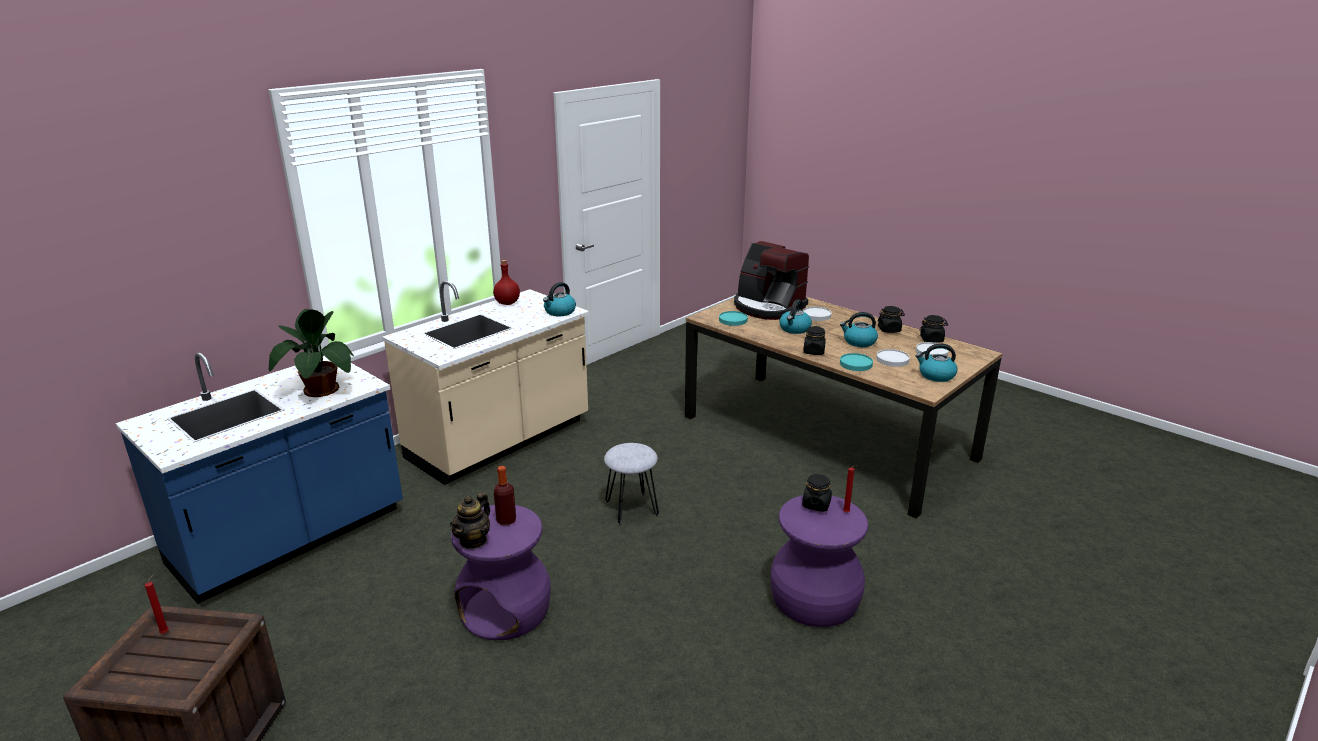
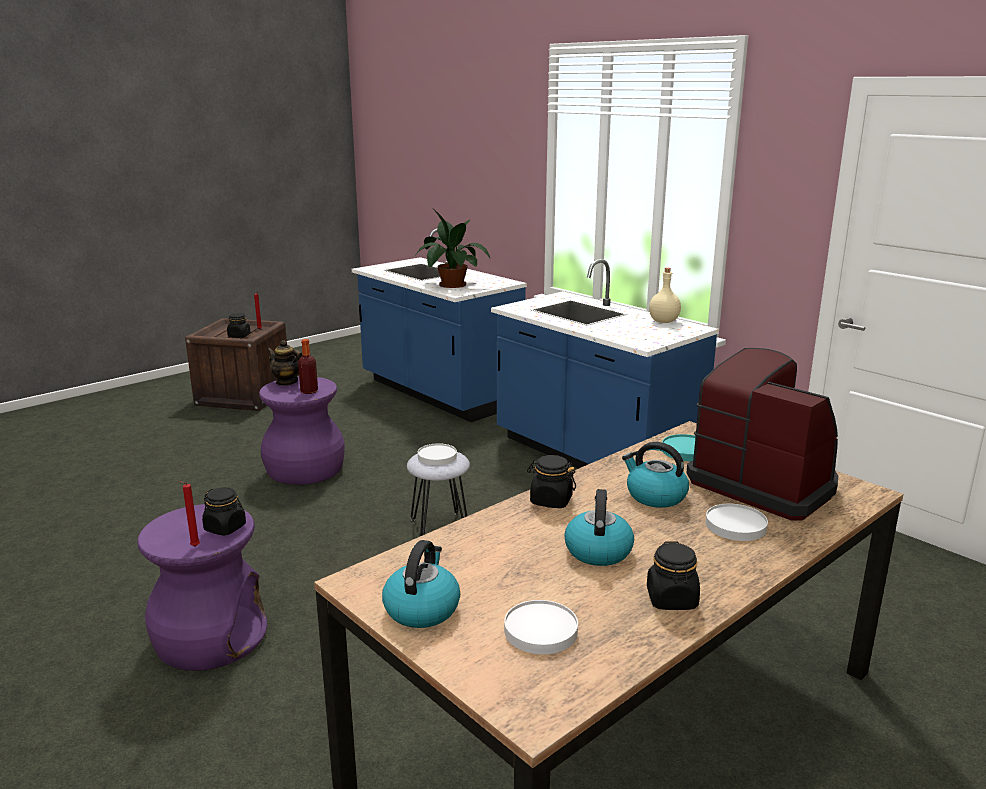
camera: 95 degrees right, 5 degrees down
beige counter [382,281,589,485] -> blue counter [491,259,719,468]
red bottle [493,260,520,305] -> beige bottle [649,268,681,323]
kettle [543,282,576,316] -> none
coffee machine [734,241,809,320] -> coffee machine turned 90 degrees clockwise [686,348,839,521]
turquoise plate [840,353,873,371] -> none
white plate [876,349,910,367] -> white plate moved to [418,443,457,465]
black jar [920,315,948,343] -> black jar moved to [227,313,251,338]

